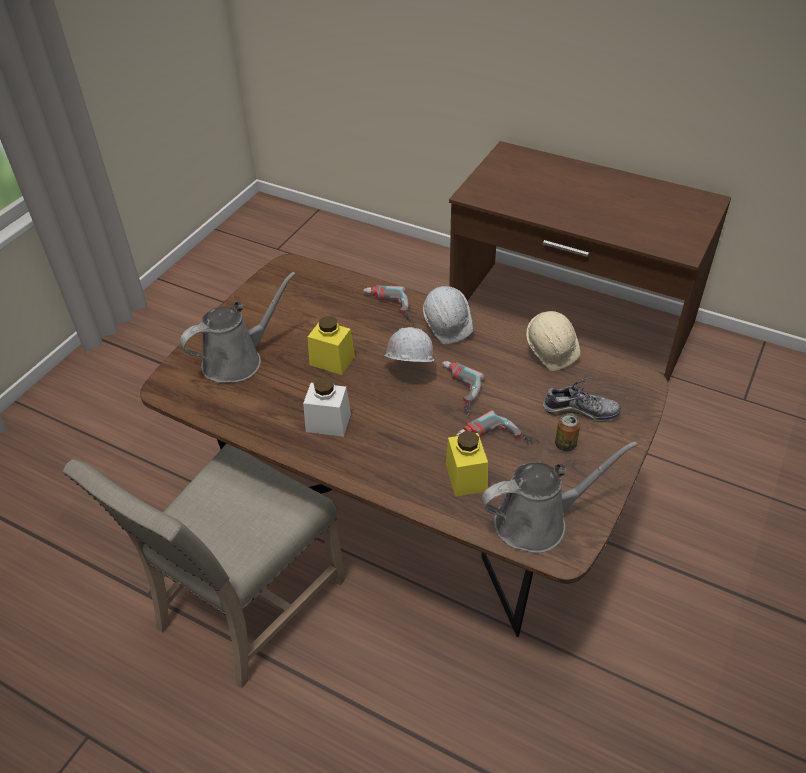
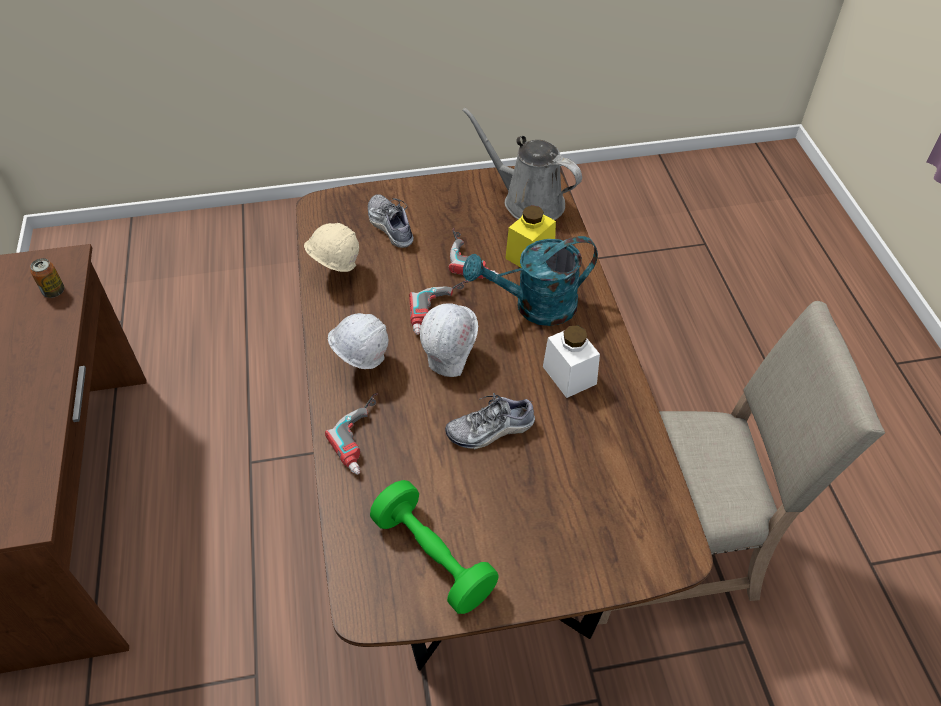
camera: 130 degrees left, 5 degrees up
grey watering can [180,272,296,383] -> none
yellow jar [308,316,355,375] -> shoe [445,393,535,449]
can [555,413,580,451] -> can moved to [30,258,64,298]
none -> green dumbbell [370,480,498,614]
none -> turquoise watering can [463,236,598,326]

